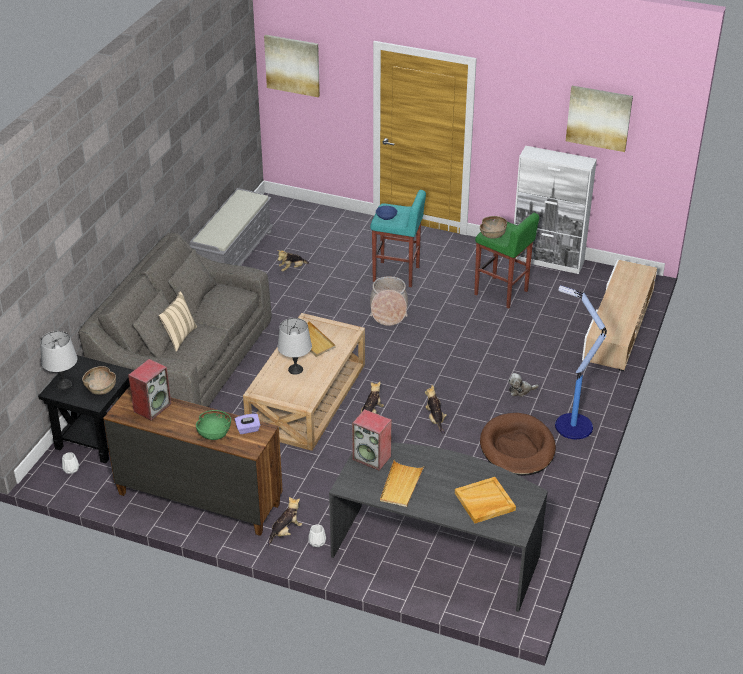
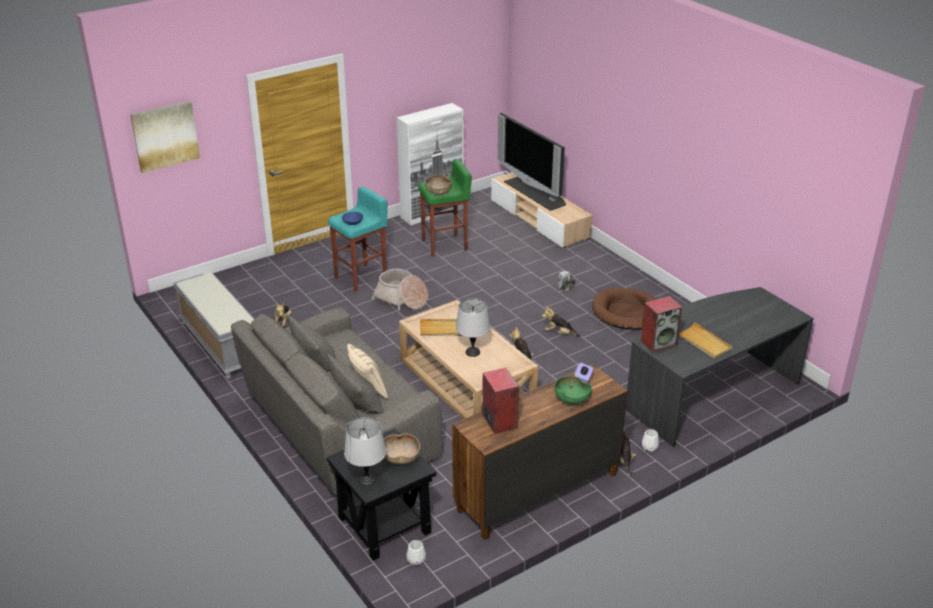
camera: 55 degrees left, 5 degrees down
beige tray [455,477,516,523] -> none
floor lamp [555,285,607,439] -> none
picture [566,86,633,152] -> none
none -> television [498,113,566,211]

